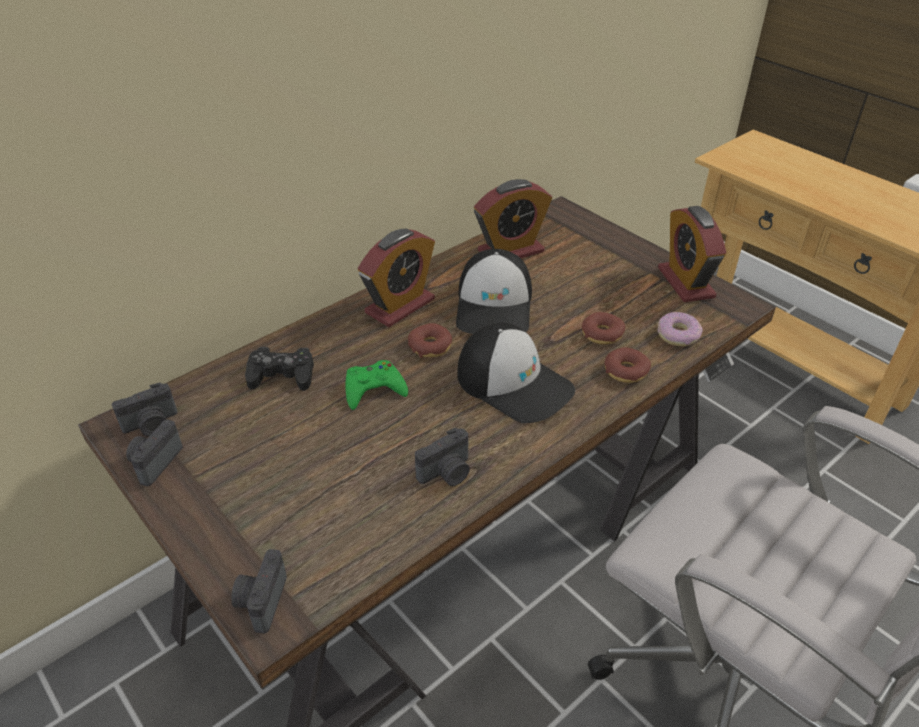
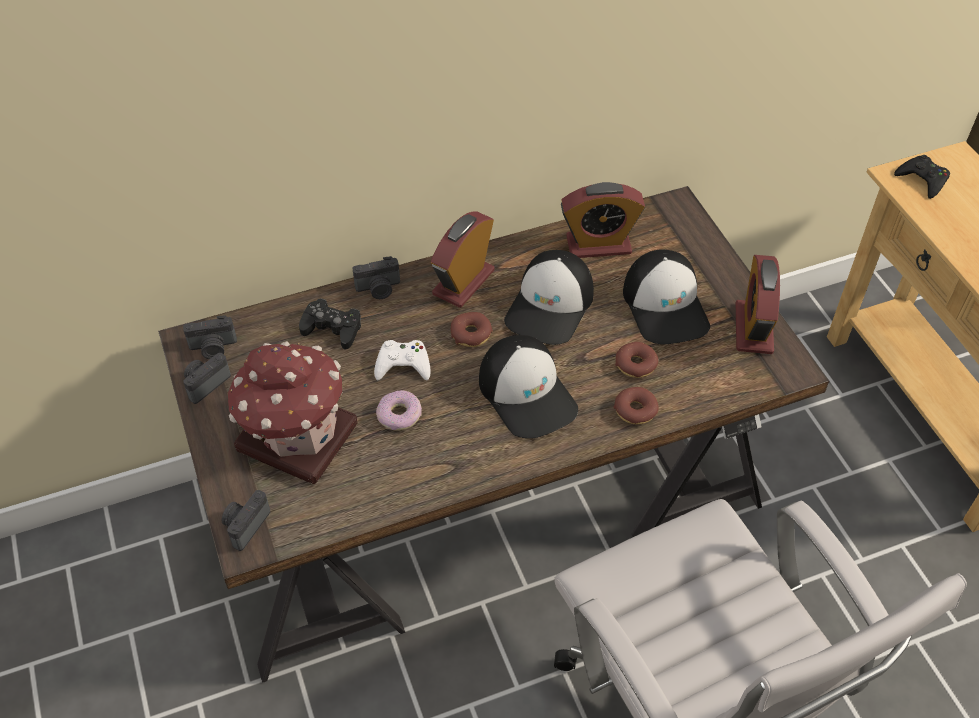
camera: 20 degrees right, 10 degrees up
green game controller [345,360,408,410] -> white game controller [374,340,431,380]
alarm clock [358,228,435,327] -> alarm clock turned 150 degrees clockwise [431,211,495,308]
camera [415,428,470,486] -> camera moved to [352,256,400,299]
donut [657,312,703,346] -> donut moved to [376,390,422,431]
none -> toy house [228,341,358,484]
none -> cap [623,249,710,344]
none -> black game controller [894,155,950,199]

